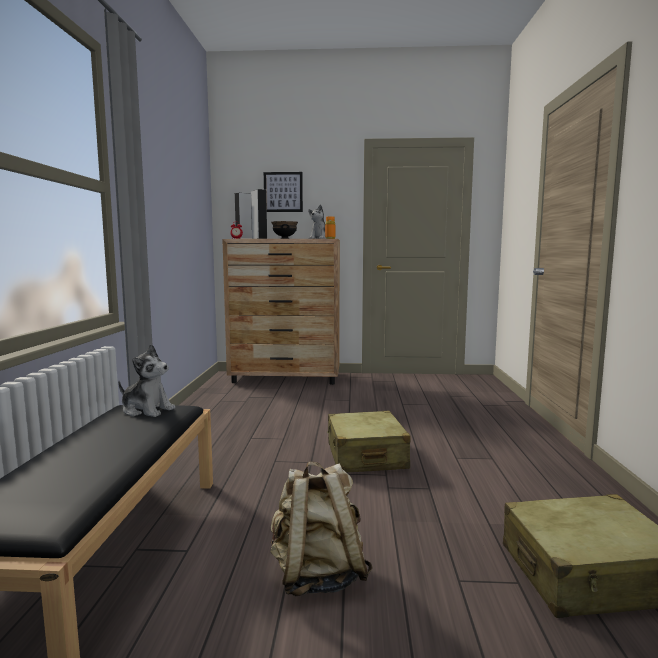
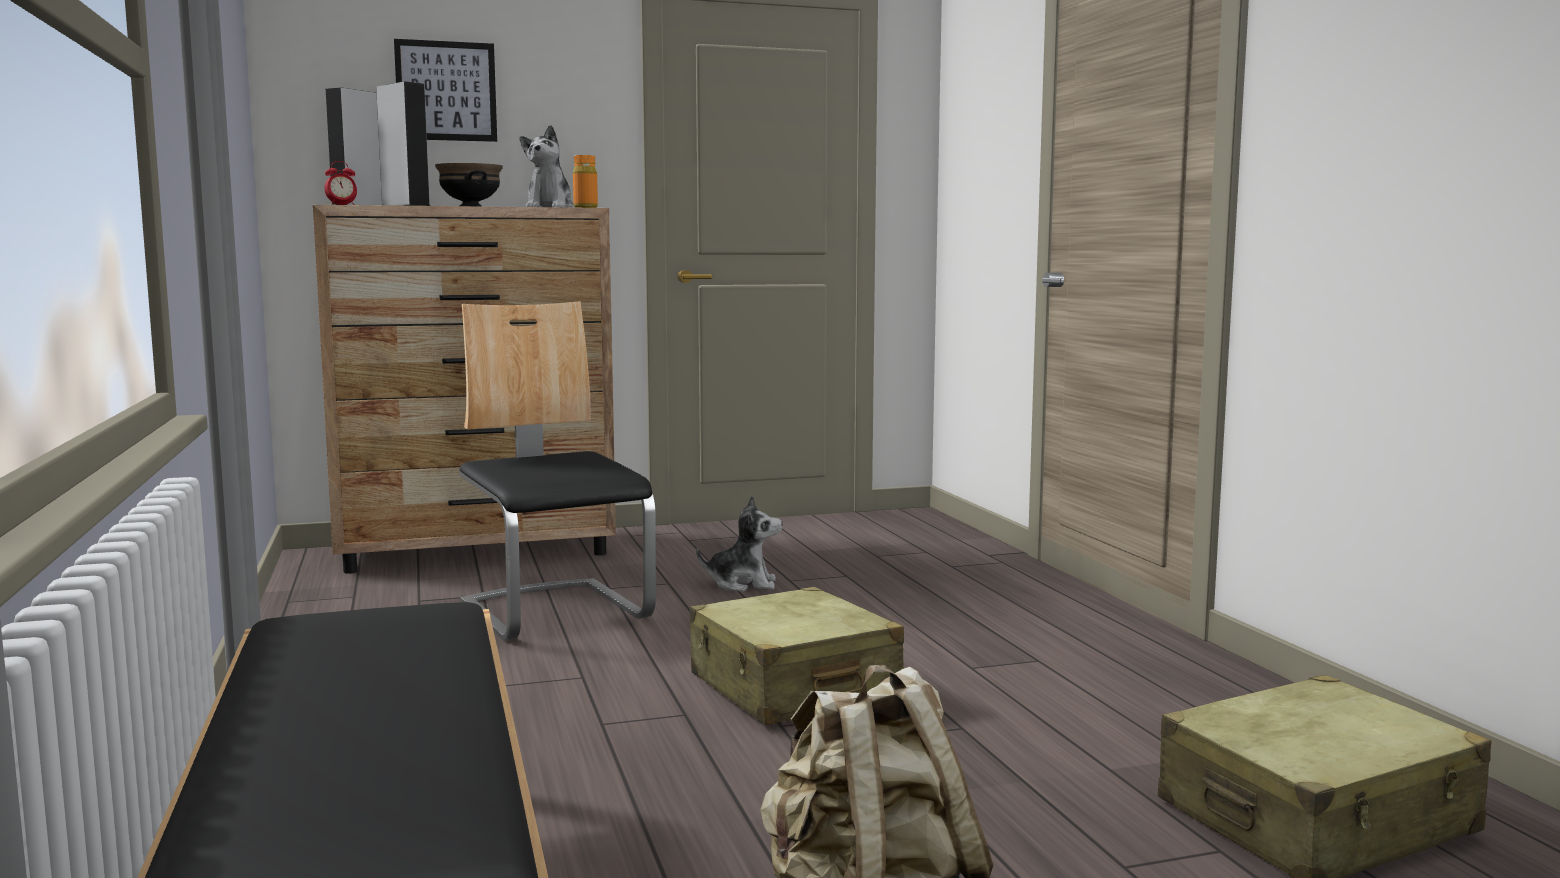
camera: 20 degrees left, 0 degrees up
plush toy [118,344,175,417] -> plush toy moved to [696,495,782,592]
none -> chair [459,301,656,640]

